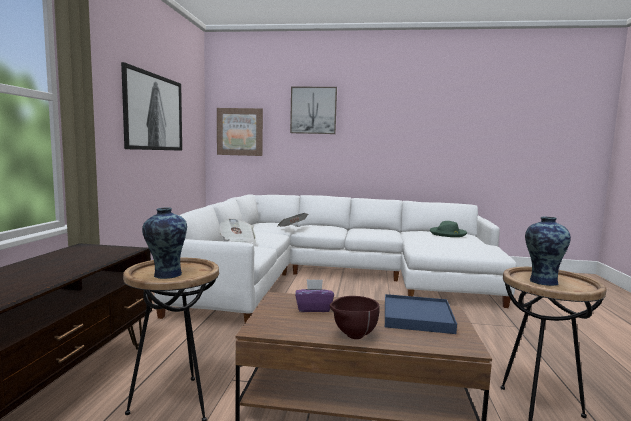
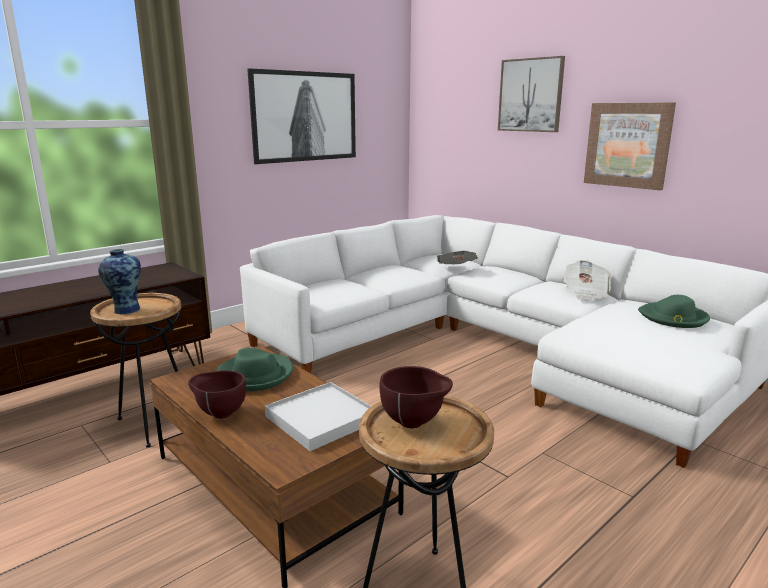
camera: 40 degrees right, 10 degrees up
picture [217,108,263,156] -> picture moved to [584,103,676,190]
newspaper [219,218,256,243] -> newspaper moved to [562,260,611,301]
purple tissue box [295,279,334,312] -> green hat [216,348,293,392]
blue tray [385,294,457,334] -> white tray [265,382,372,451]
vase [525,217,571,286] -> brown bowl [379,366,453,428]

